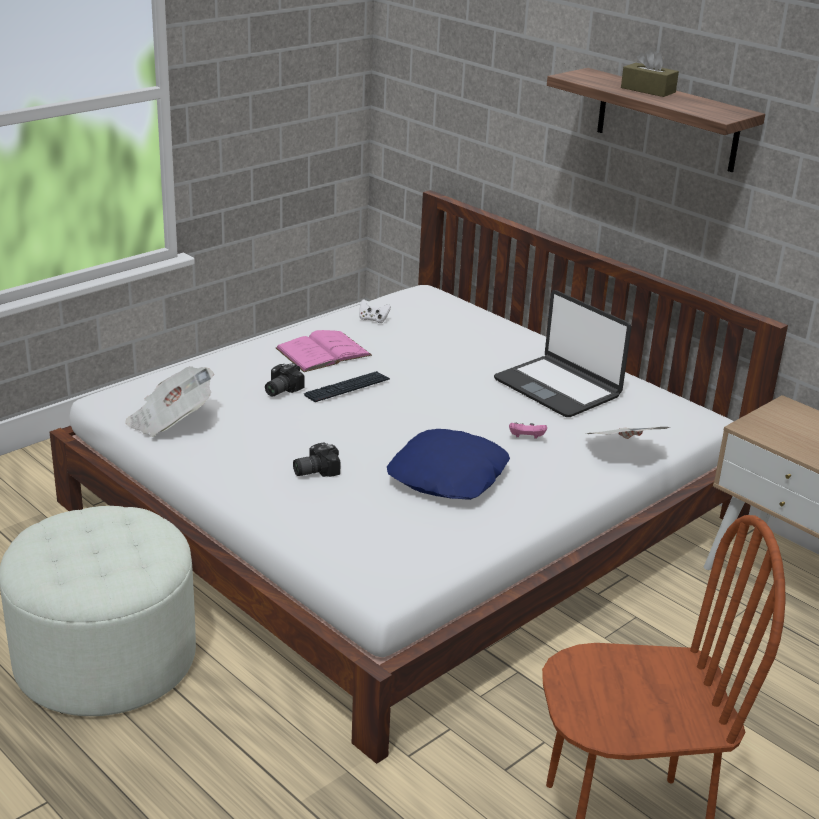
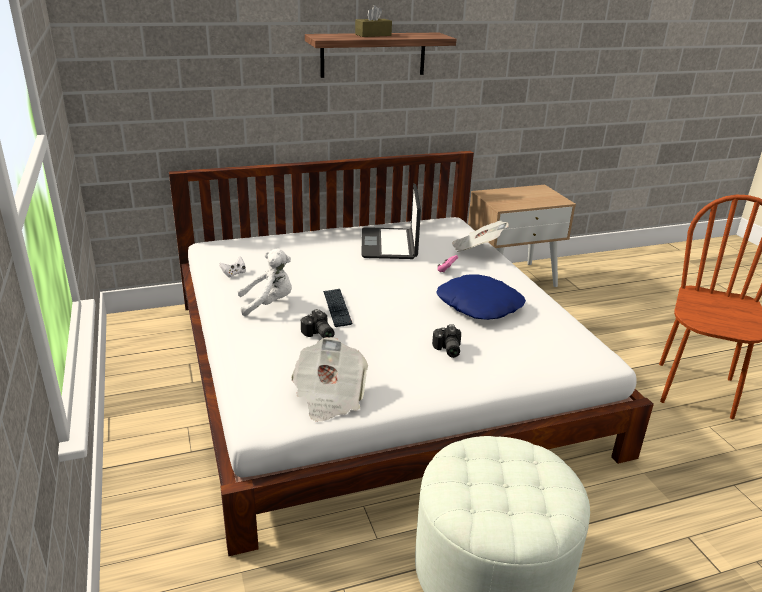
camera: 65 degrees left, 0 degrees up
pink book [276,330,372,372] -> white plush toy [238,249,292,316]
laptop [494,290,631,417] -> laptop turned 105 degrees clockwise [361,183,421,259]

